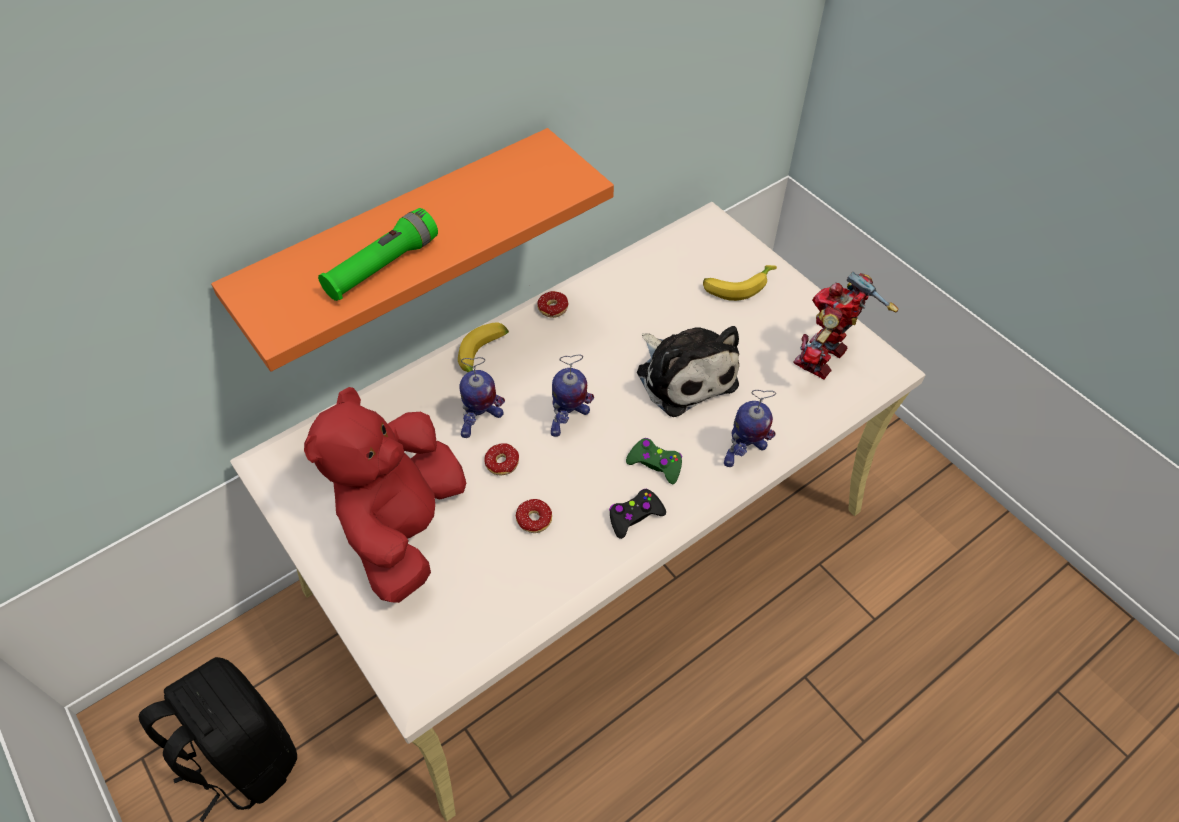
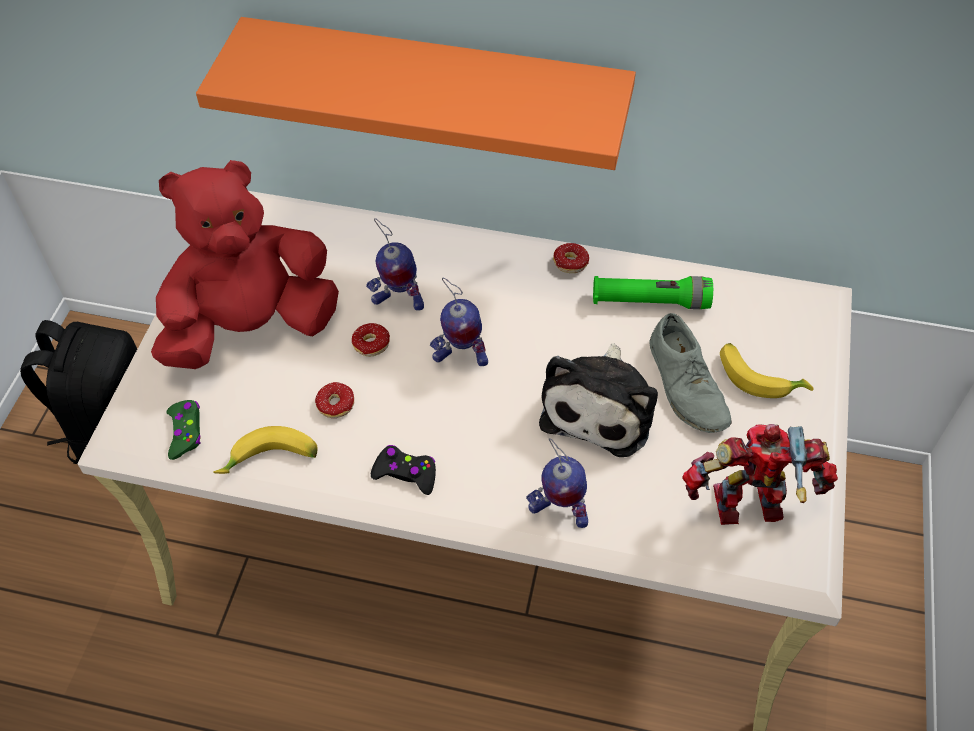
camera: 50 degrees right, 0 degrees up
green flashlight [318,208,438,301] -> green flashlight moved to [593,276,713,309]
banana [458,322,509,372] -> banana moved to [213,426,318,474]
green game controller [626,438,682,484] -> green game controller moved to [166,400,201,460]
none -> grey shoe [649,313,732,433]

